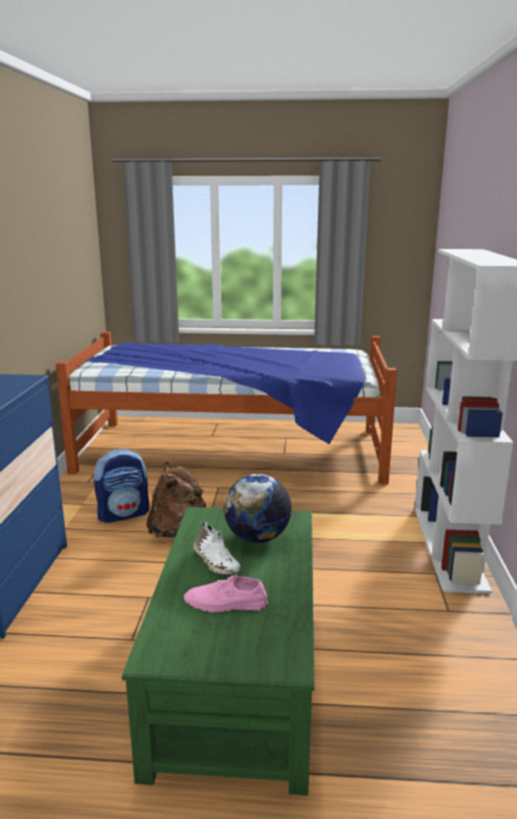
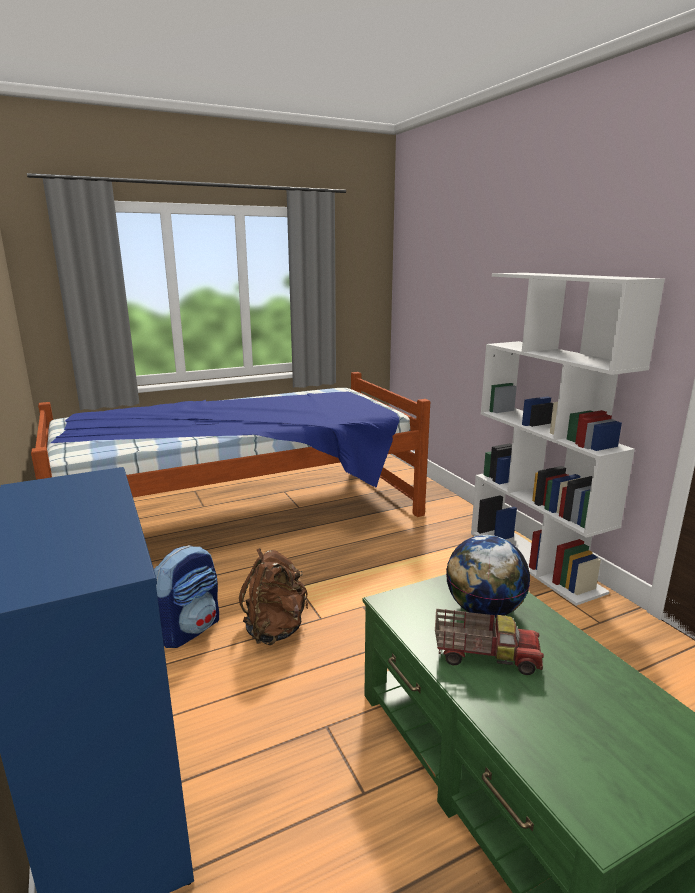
camera: 30 degrees left, 0 degrees up
pink shoe [184,574,268,613] -> none
white shoe [193,522,241,574] -> toy truck [435,609,544,675]

